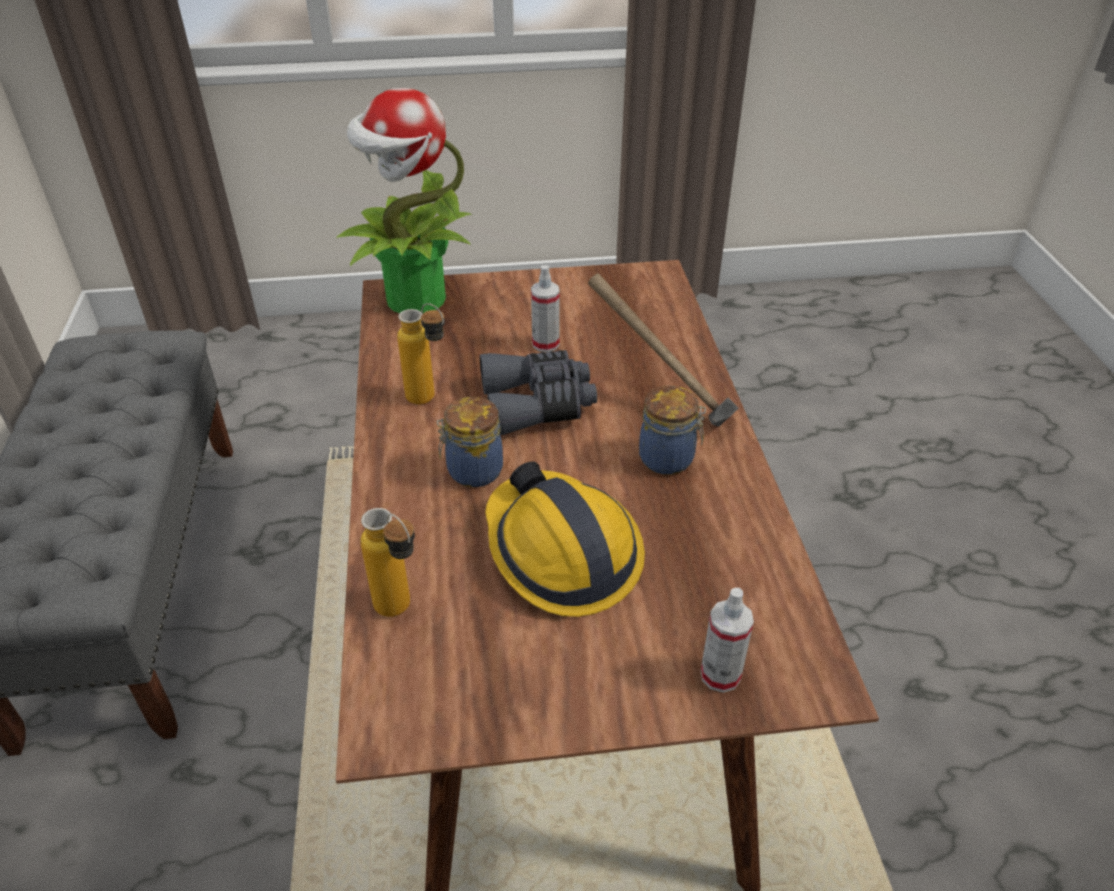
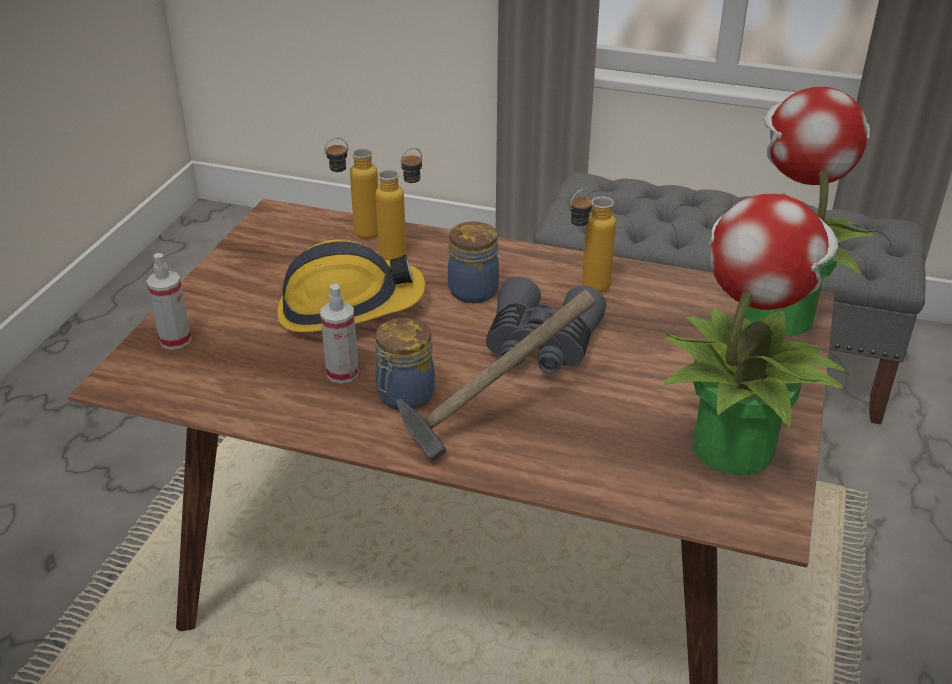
camera: 115 degrees right, 5 degrees down
spray bottle [531,265,560,352] -> spray bottle moved to [320,284,359,384]
none -> bottle [375,148,422,261]
none -> potted plant [661,194,849,475]

